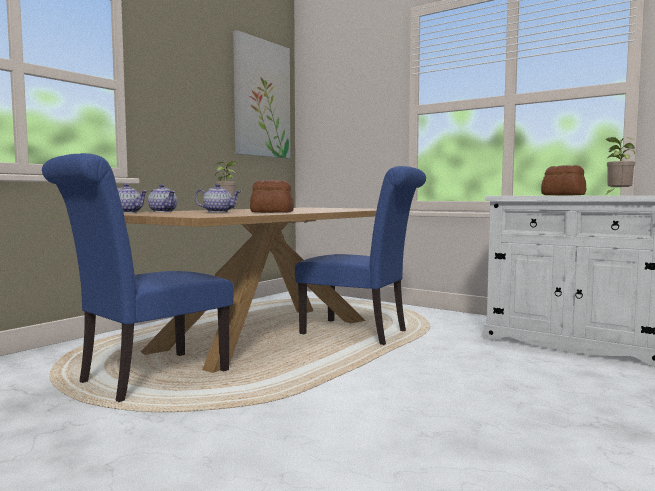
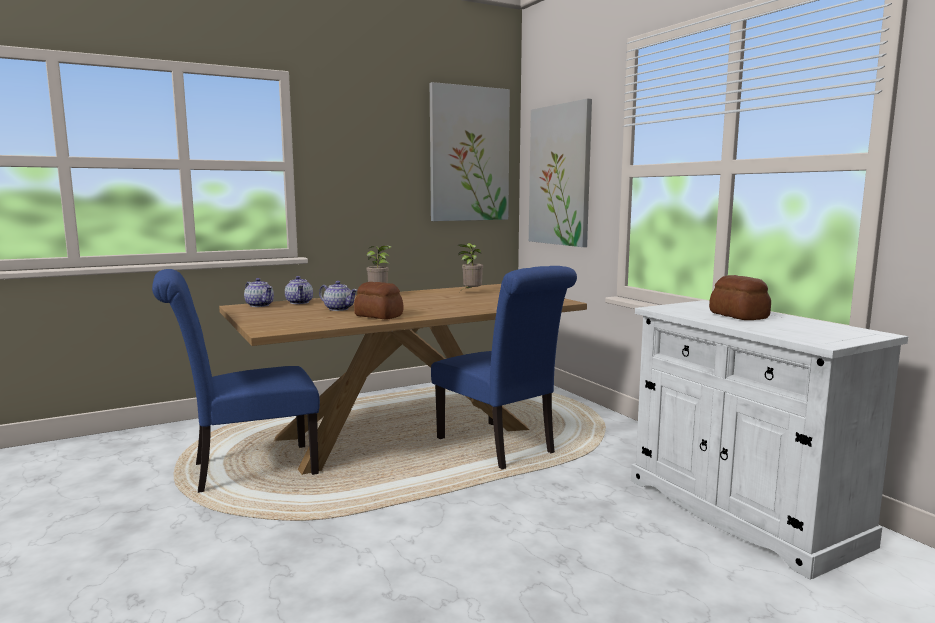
camera: 25 degrees right, 5 degrees up
potted plant [606,137,635,194] -> potted plant moved to [458,243,483,289]
none -> picture [529,98,592,247]

